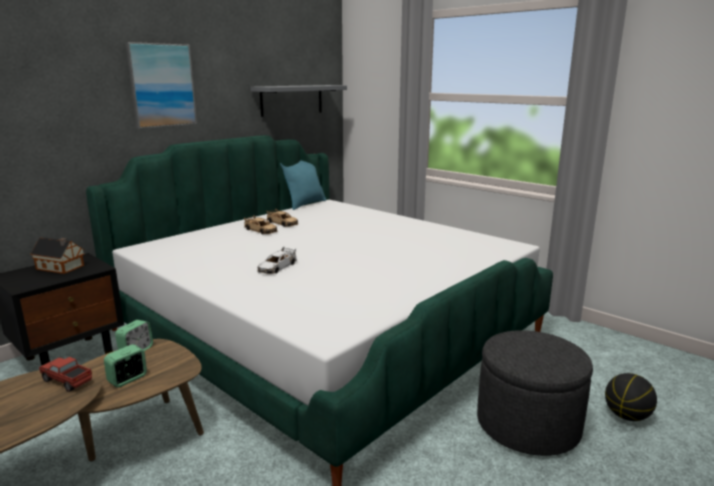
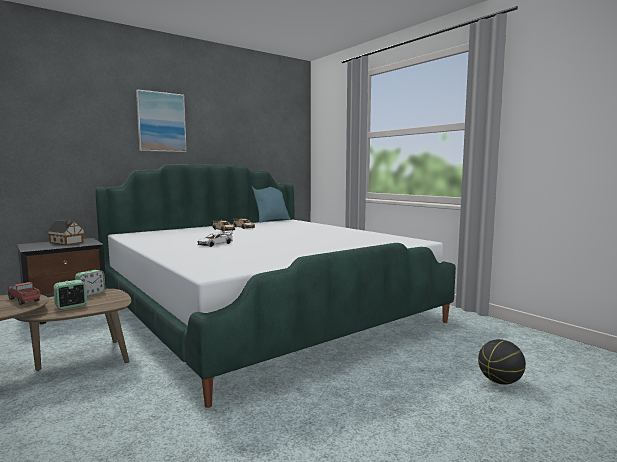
camera: 10 degrees right, 10 degrees down
grey shelf [250,85,347,117] -> none
grey ottoman [477,330,593,456] -> none

